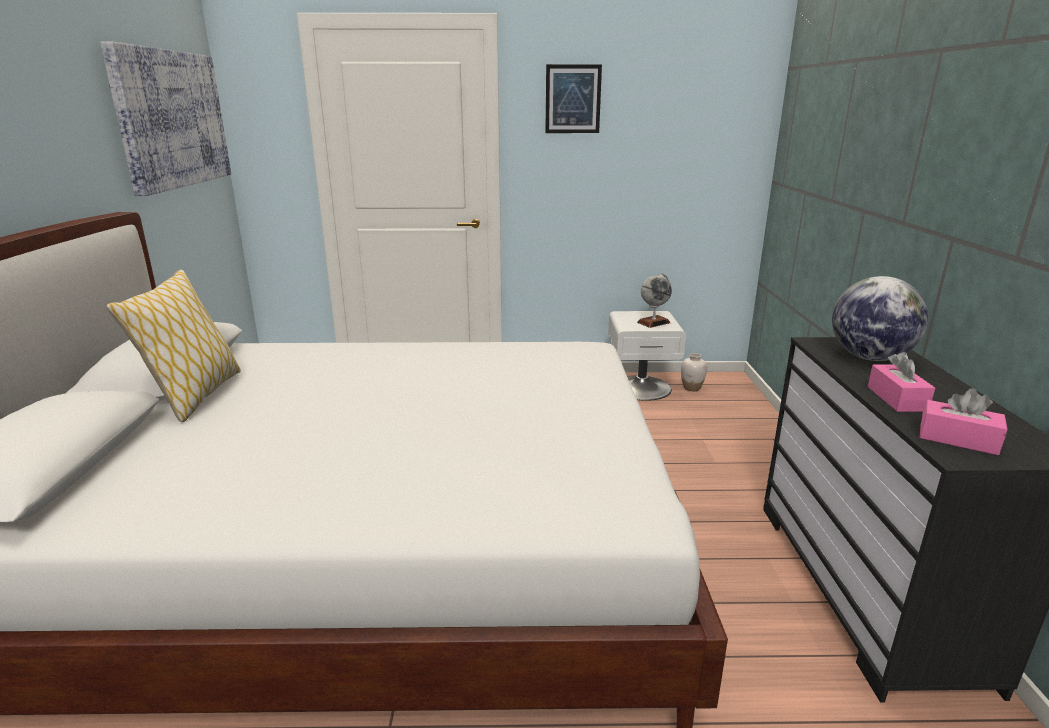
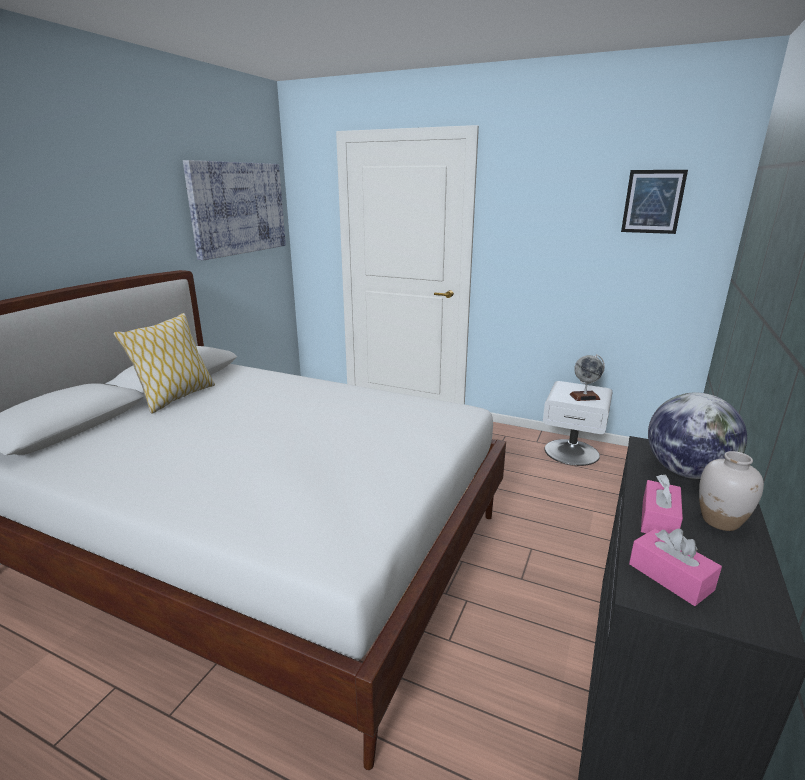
camera: 25 degrees right, 0 degrees up
picture [545,64,602,133] -> picture moved to [621,170,688,234]
white vase [681,353,707,391] -> white vase moved to [699,451,764,531]

